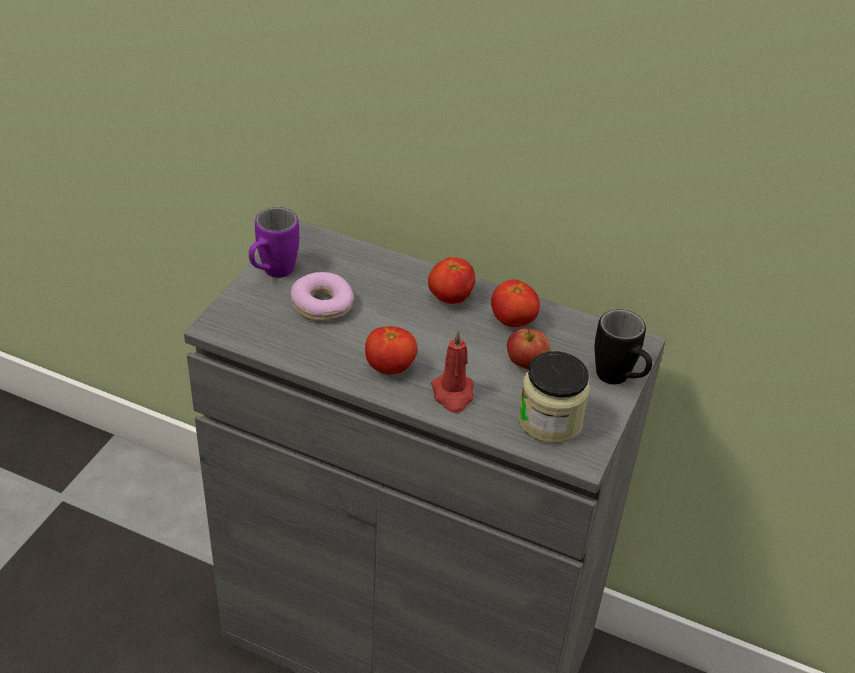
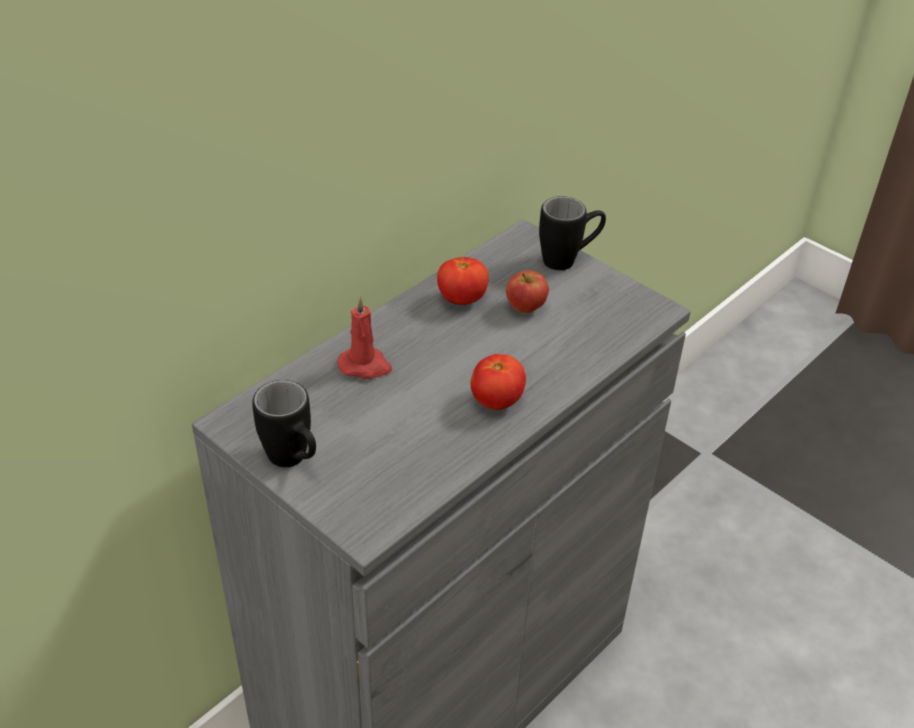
camera: 70 degrees left, 0 degrees up
purple mug [249,207,299,278] -> black mug [252,380,316,467]
donut [290,272,354,321] -> none
tomato [428,257,475,304] -> none
red candle [431,330,474,413] -> red candle moved to [337,296,392,379]
jar [518,351,590,444] -> none

